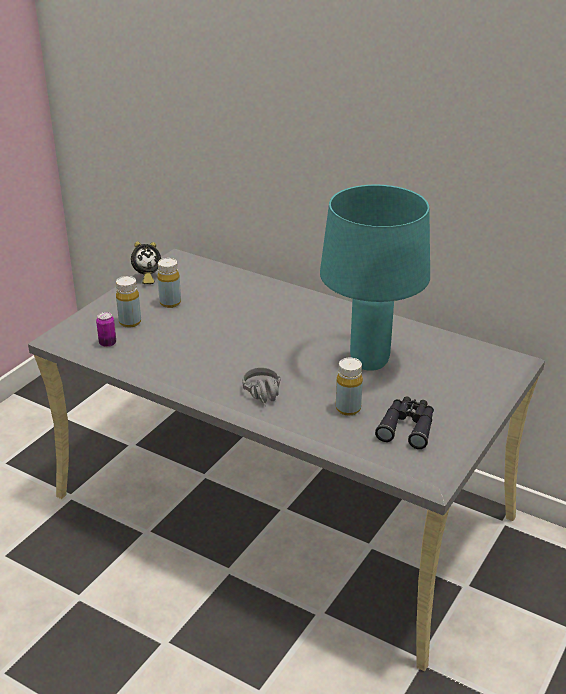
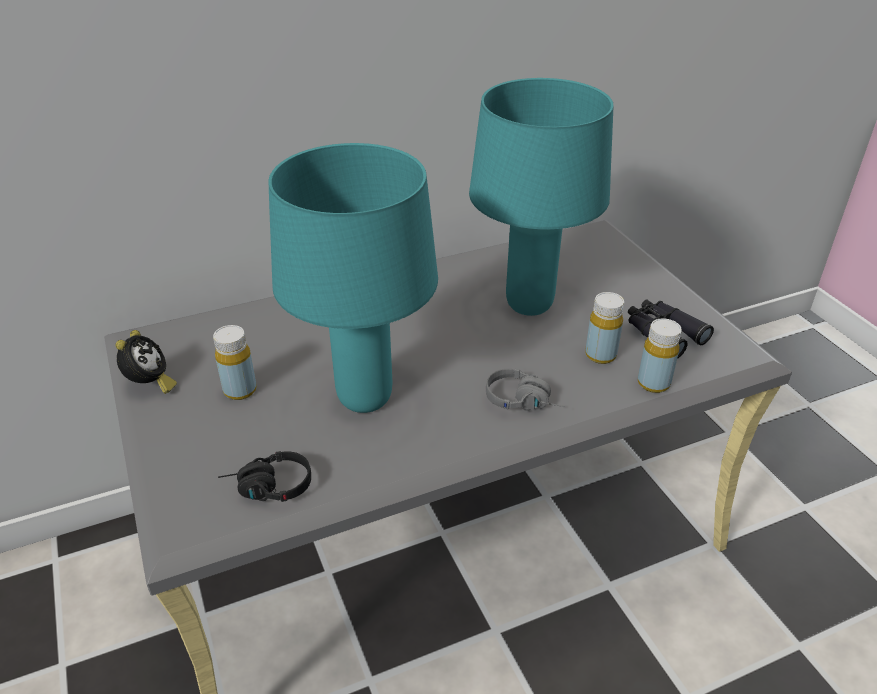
camera: 55 degrees left, 5 degrees up
can [96,312,116,347] -> black headphones [218,451,311,502]
yellow bottle [116,276,141,328] -> yellow bottle moved to [638,318,682,393]
none -> turquoise table lamp [269,143,438,413]

